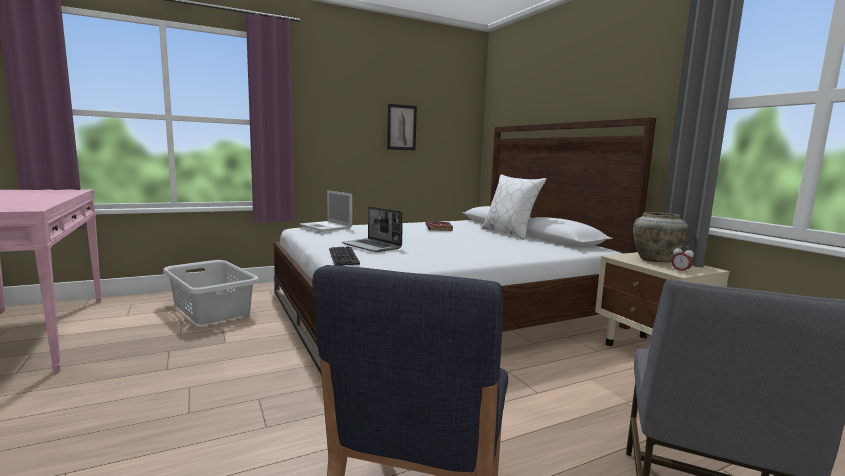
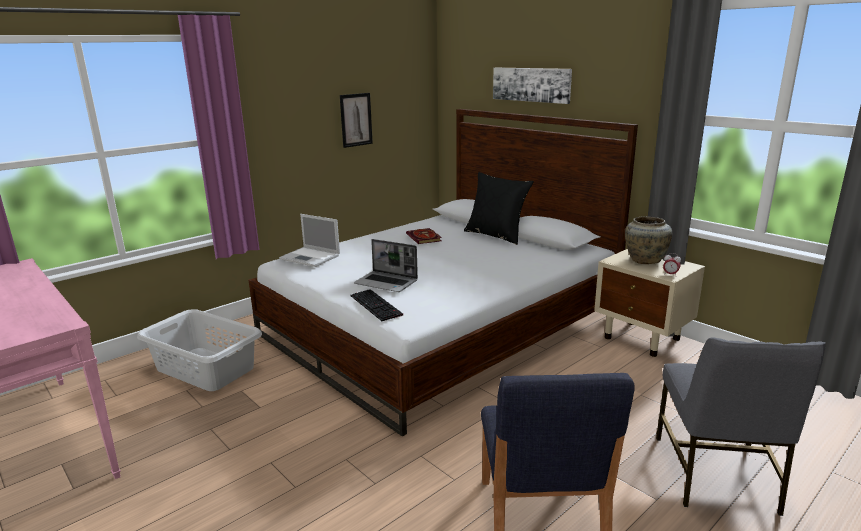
camera: 15 degrees left, 10 degrees up
white pillow [481,174,547,240] -> black pillow [464,172,534,245]
none -> picture [493,68,572,104]

